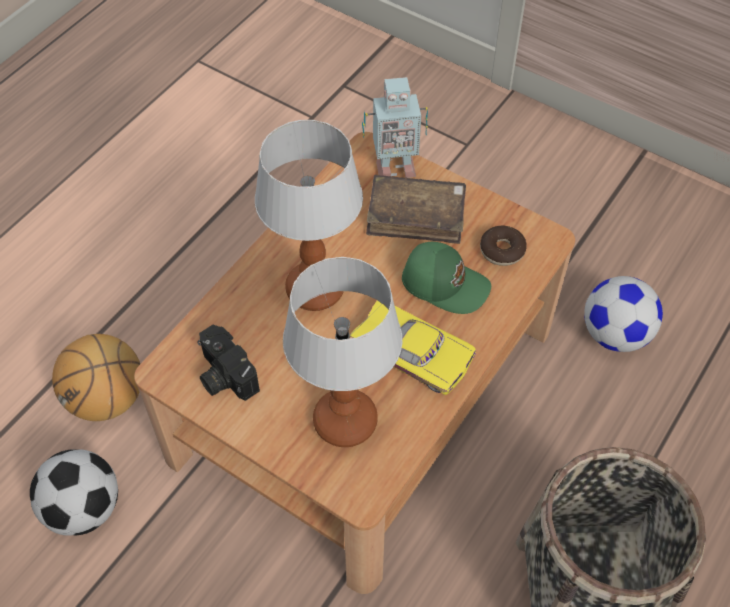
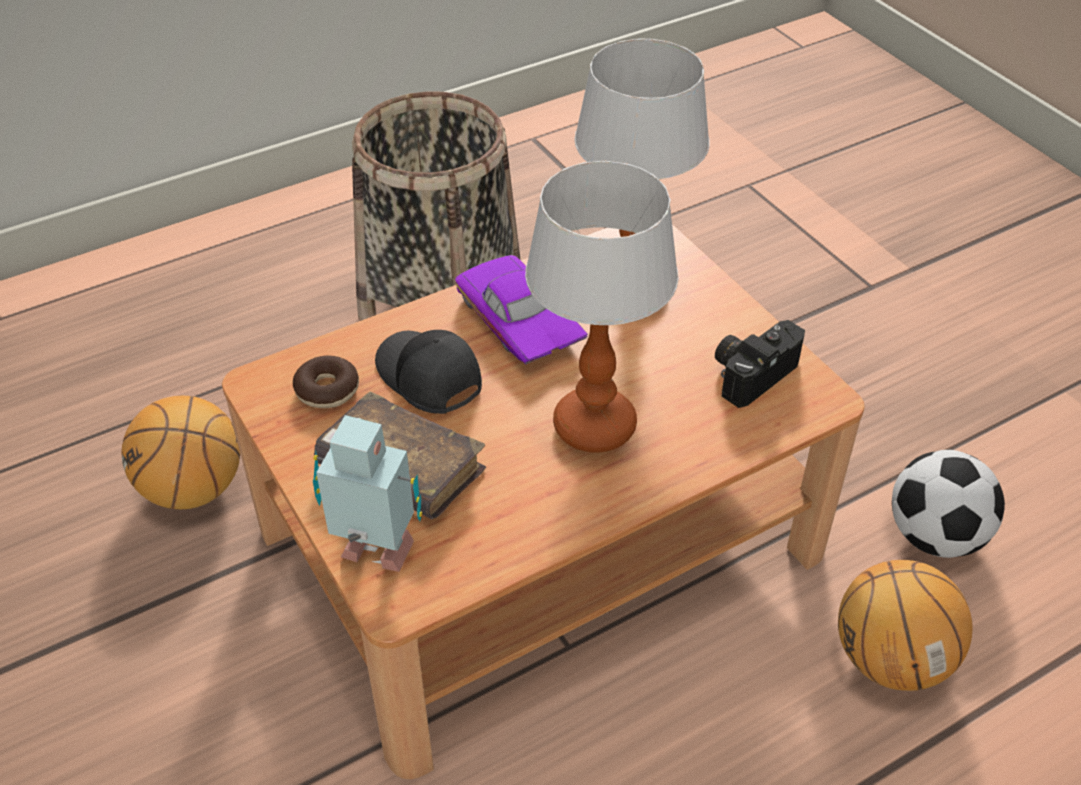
camera: 155 degrees left, 10 degrees down
camera [198,325,260,401] -> camera turned 120 degrees counterclockwise [715,320,805,408]
yellow toy car [350,301,476,395] -> purple toy car [455,255,588,364]
green cap [402,242,491,314] -> black cap [375,330,482,414]
football [584,276,663,352] -> basketball [122,396,240,509]

